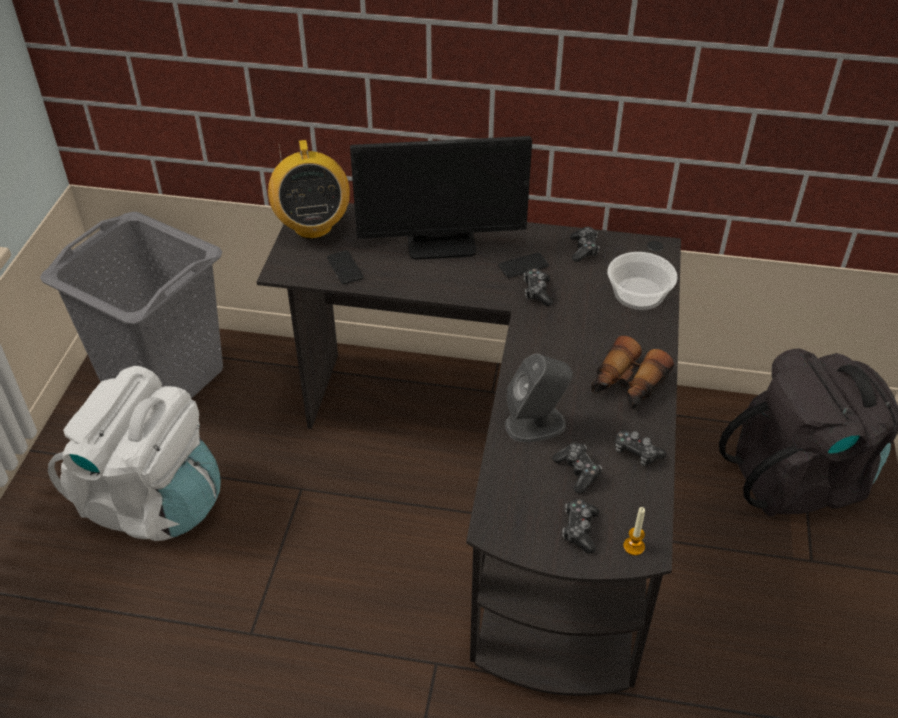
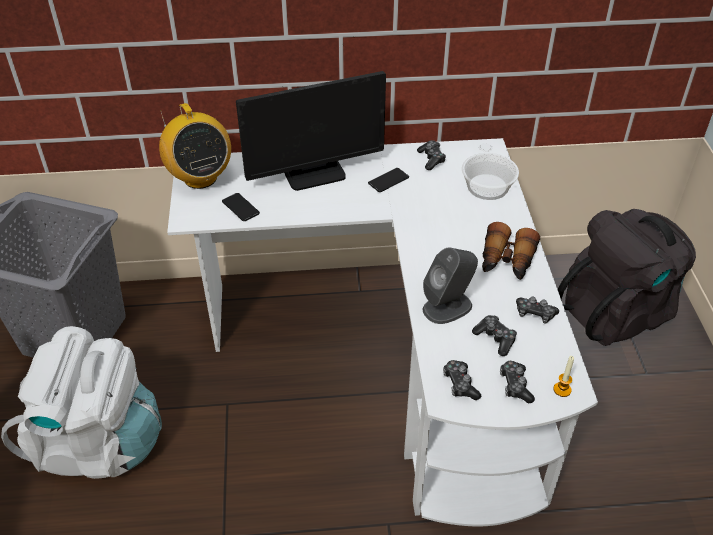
camera: 15 degrees left, 0 degrees up
black desk [257,203,681,696] -> white desk [167,138,598,526]
game controller [524,268,553,306] -> game controller moved to [443,360,481,400]

